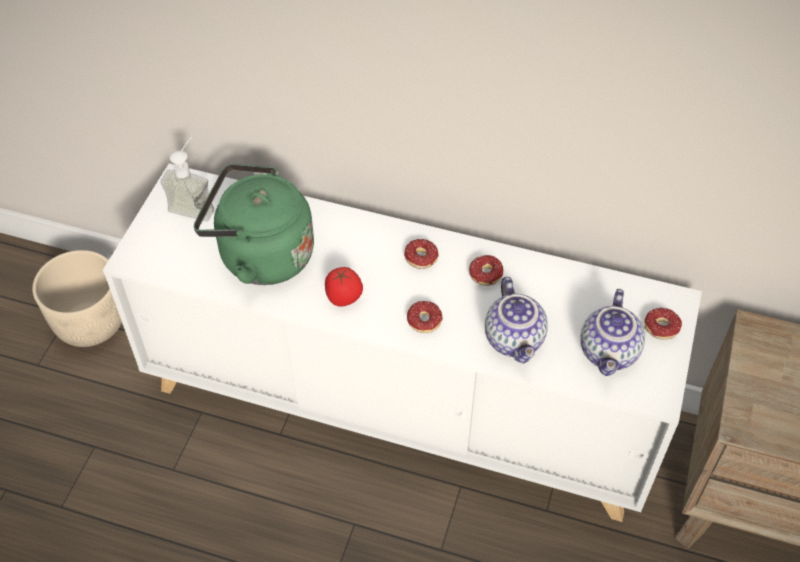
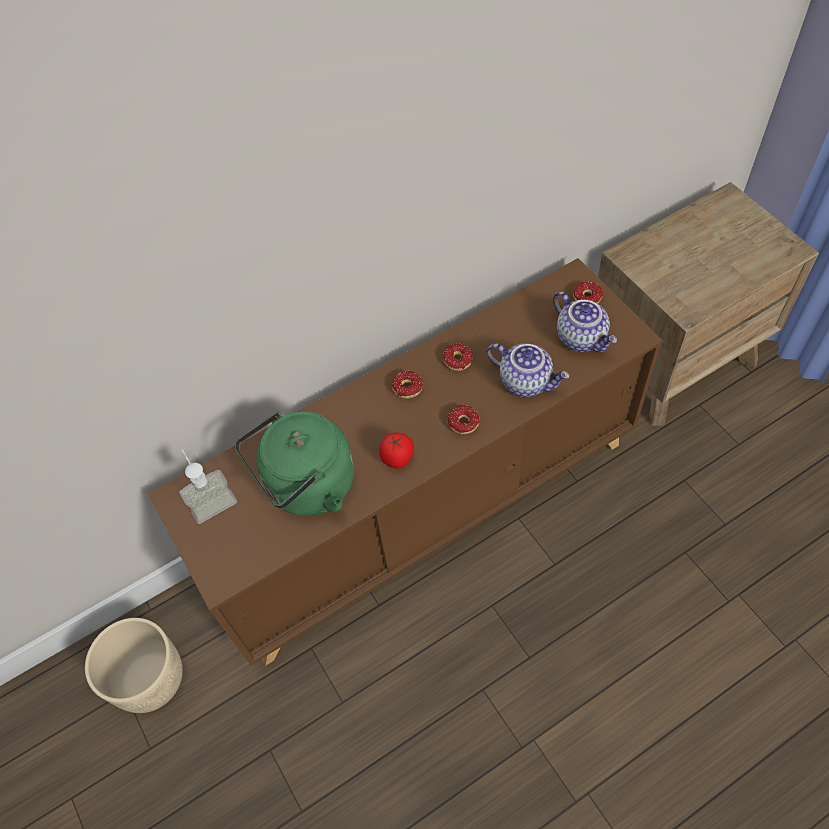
camera: 45 degrees left, 5 degrees up
white cabinet [103,164,702,522] -> brown cabinet [148,258,663,666]

